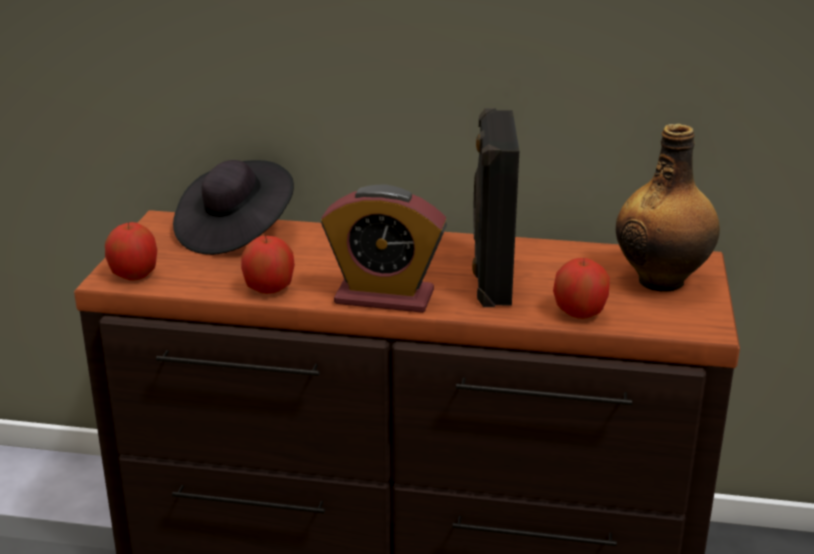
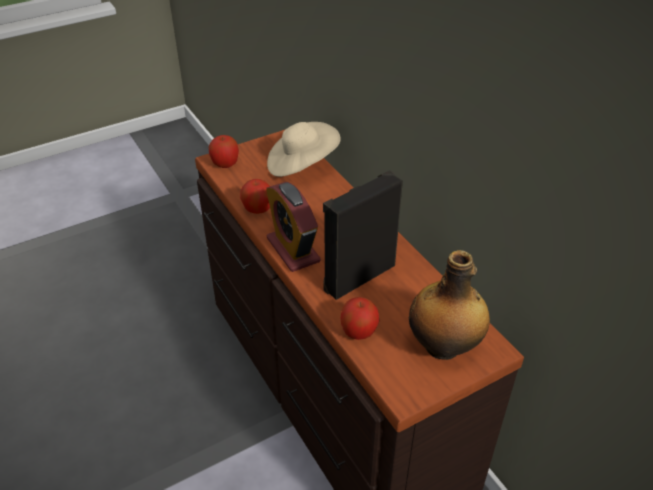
camera: 50 degrees right, 15 degrees up
black hat [173,160,294,255] -> beige hat [267,122,341,177]

